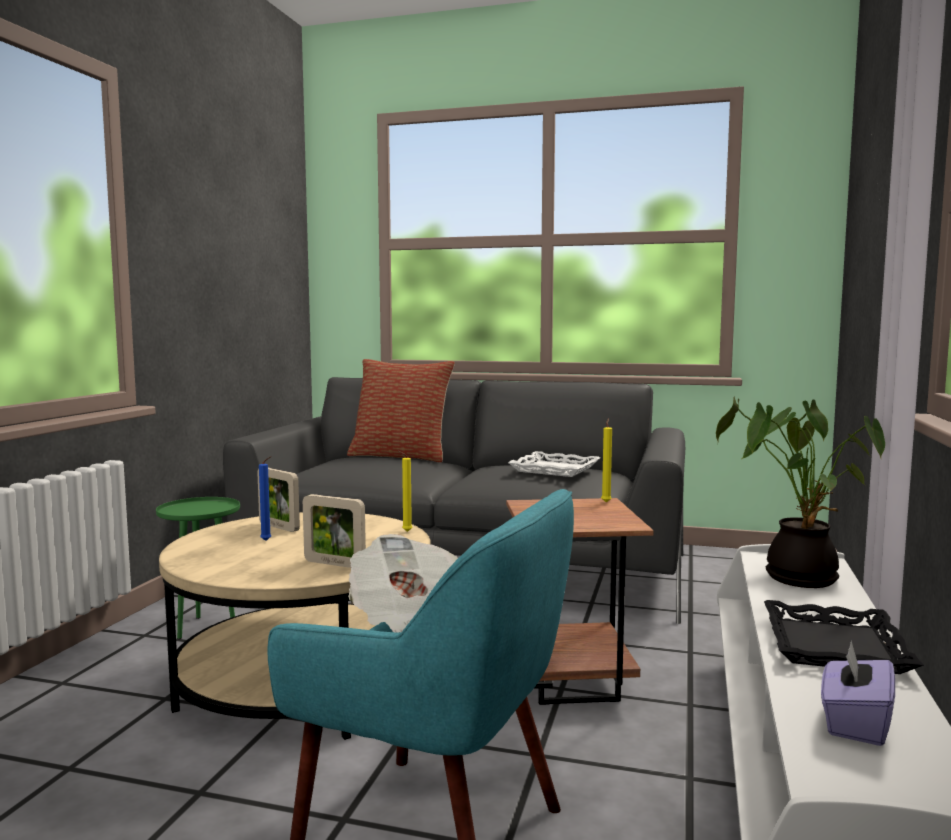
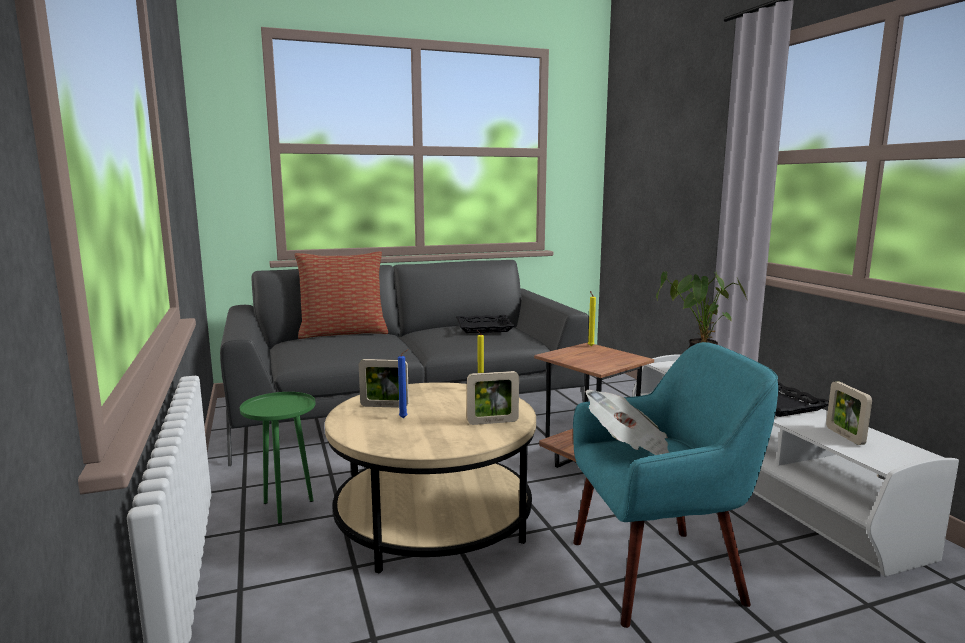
camera: 35 degrees left, 5 degrees up
white tray [508,451,600,477] -> black tray [456,315,515,333]
purple tissue box [821,641,895,746] -> picture frame [826,381,872,445]

